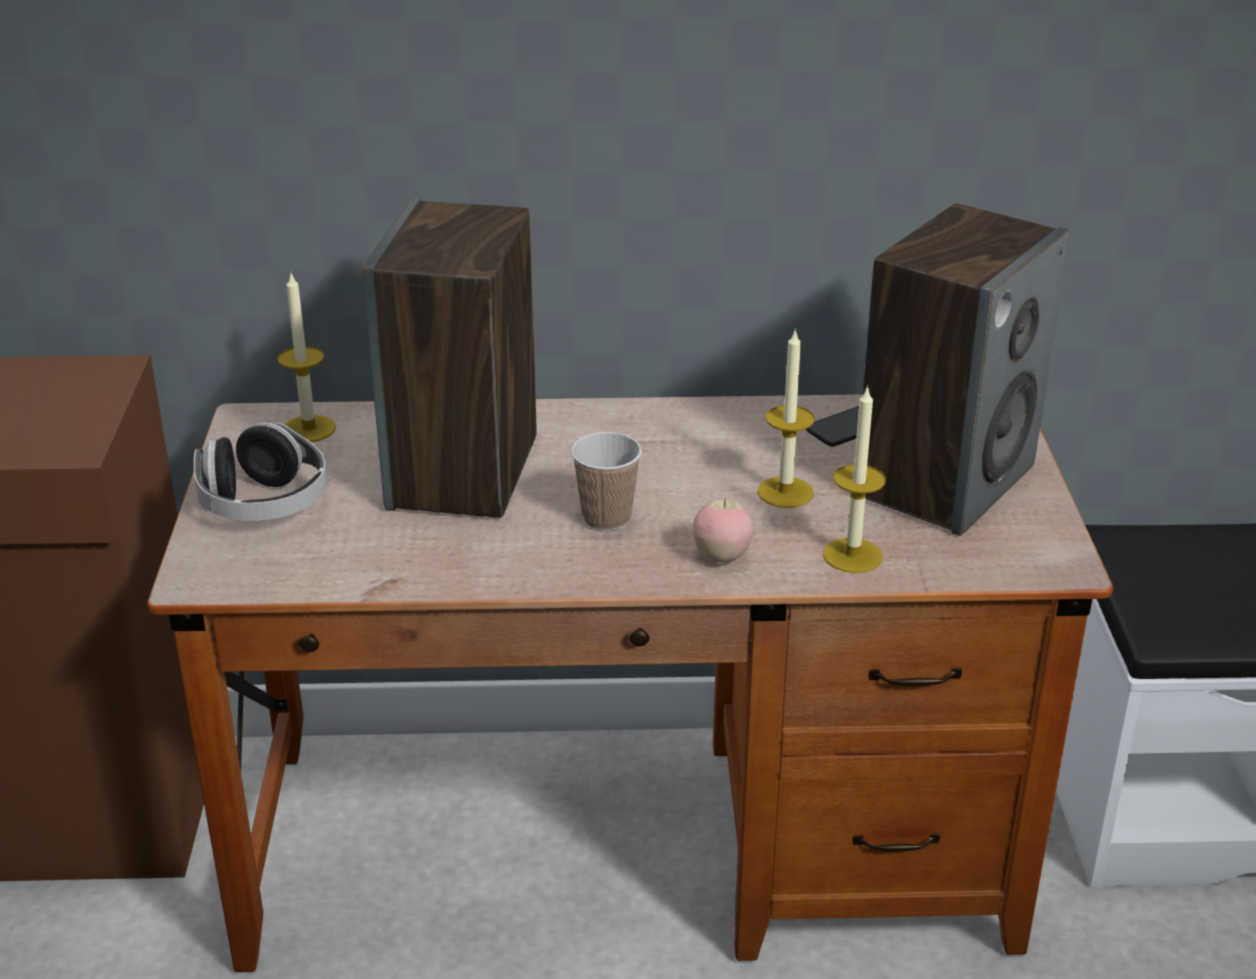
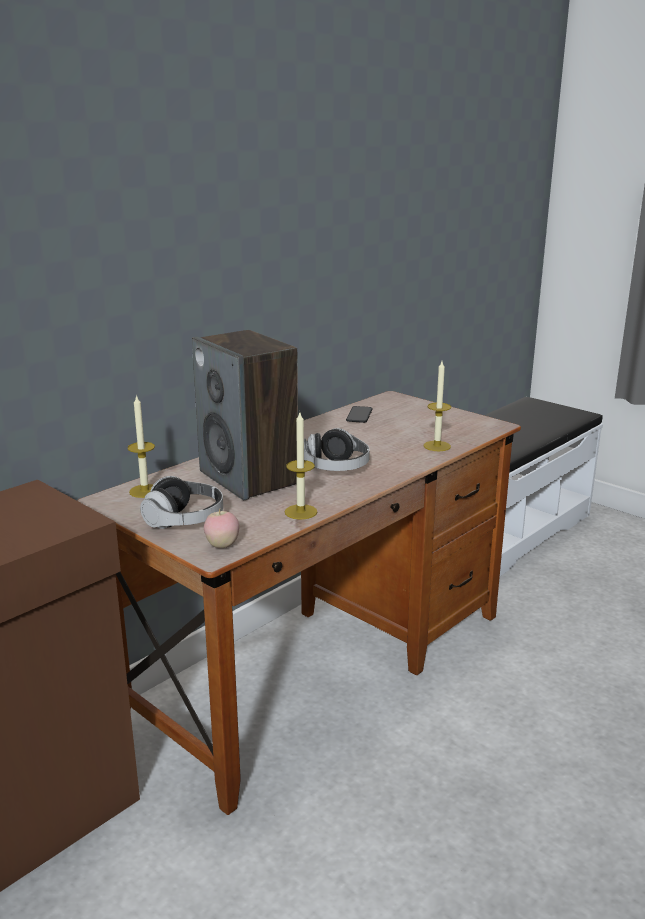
camera: 45 degrees left, 10 degrees down
cup [571,432,642,531] -> headphones [304,428,370,471]
apple [693,498,754,563] -> apple moved to [204,509,239,548]
candle [757,329,815,508] -> candle moved to [285,413,317,520]
speaker [862,203,1069,536] -> none

